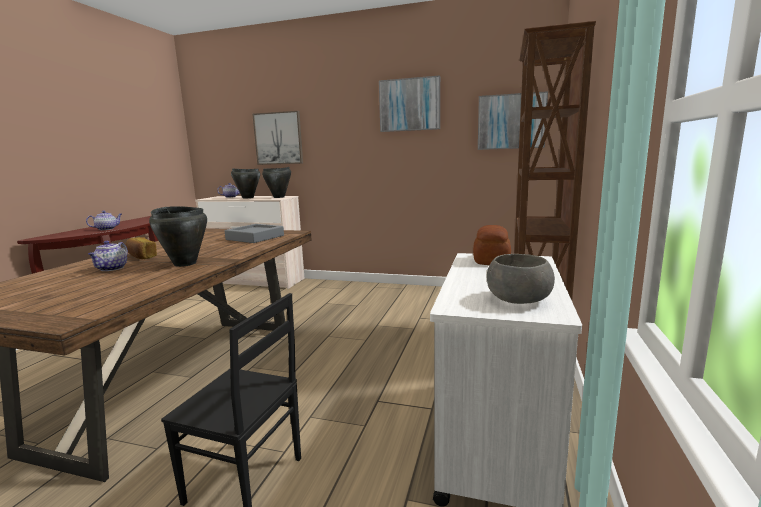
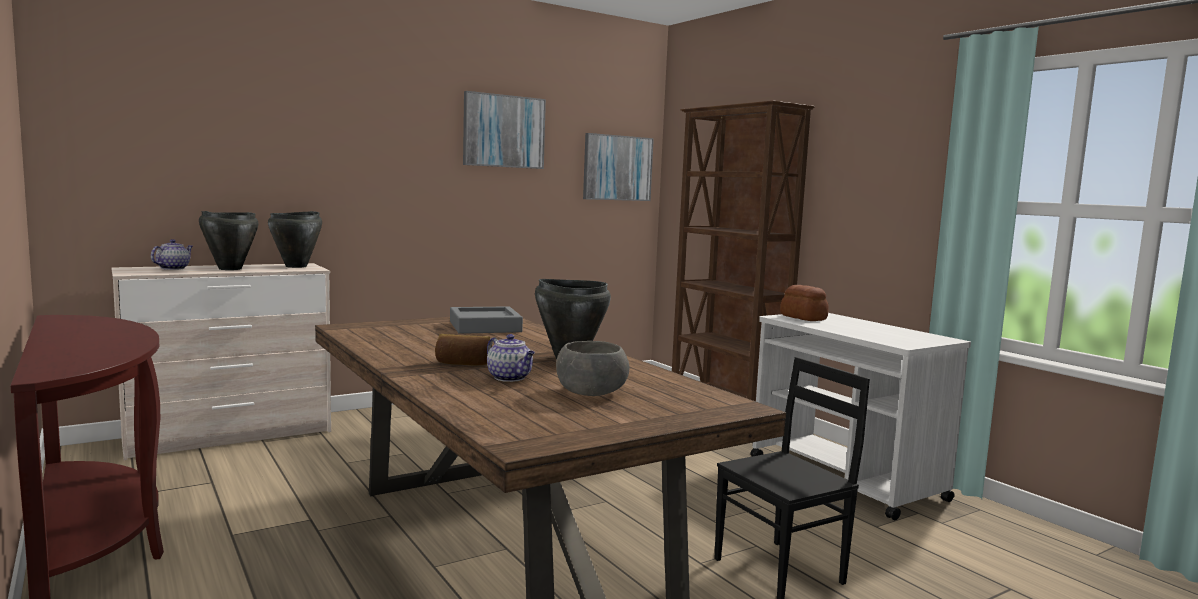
camera: 50 degrees left, 5 degrees down
teapot [86,211,122,230] -> none
picture [252,111,303,165] -> none
grey bowl [487,254,555,304] -> grey bowl moved to [556,341,630,396]

